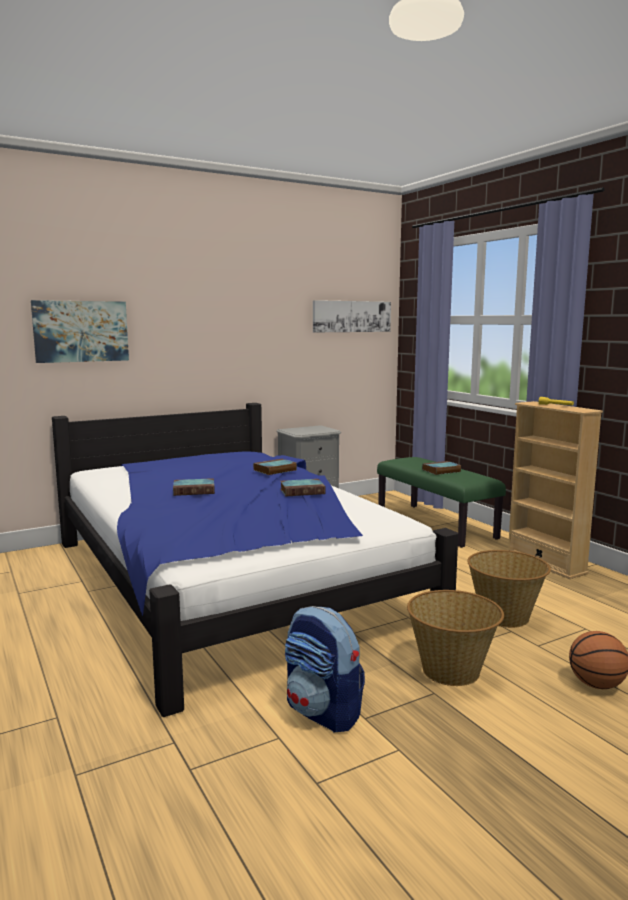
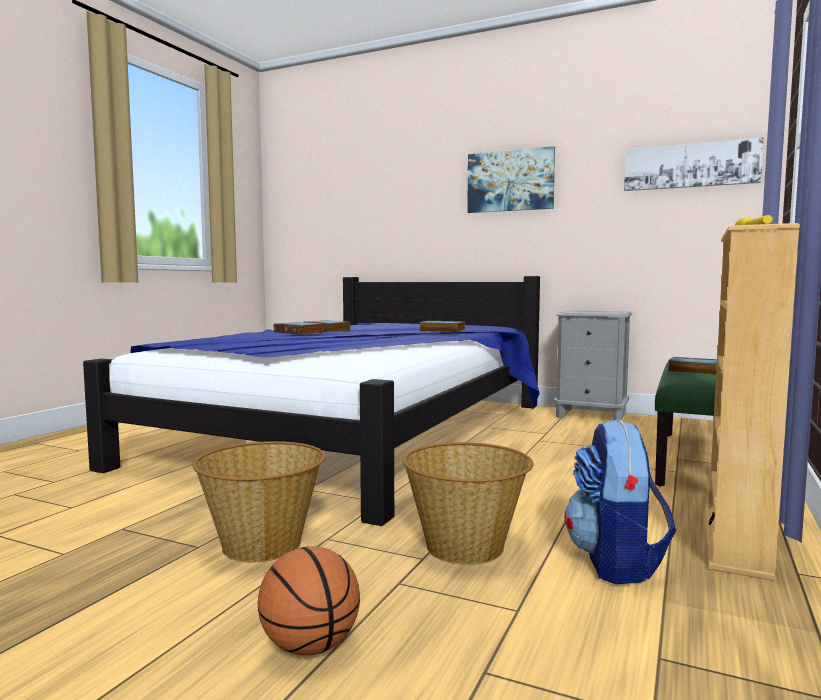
camera: 55 degrees right, 5 degrees down
picture [31,300,129,363] -> picture moved to [467,146,555,213]
book [280,479,325,497] -> book moved to [274,322,324,334]
backpack [285,606,365,732] -> backpack moved to [565,419,676,584]

